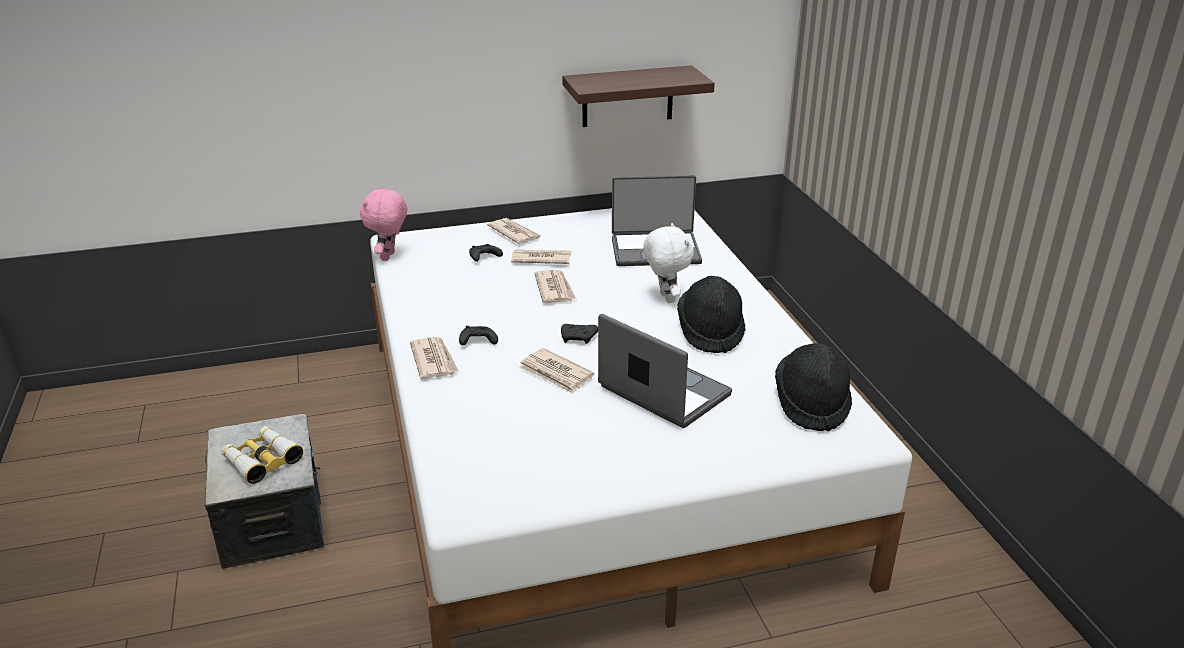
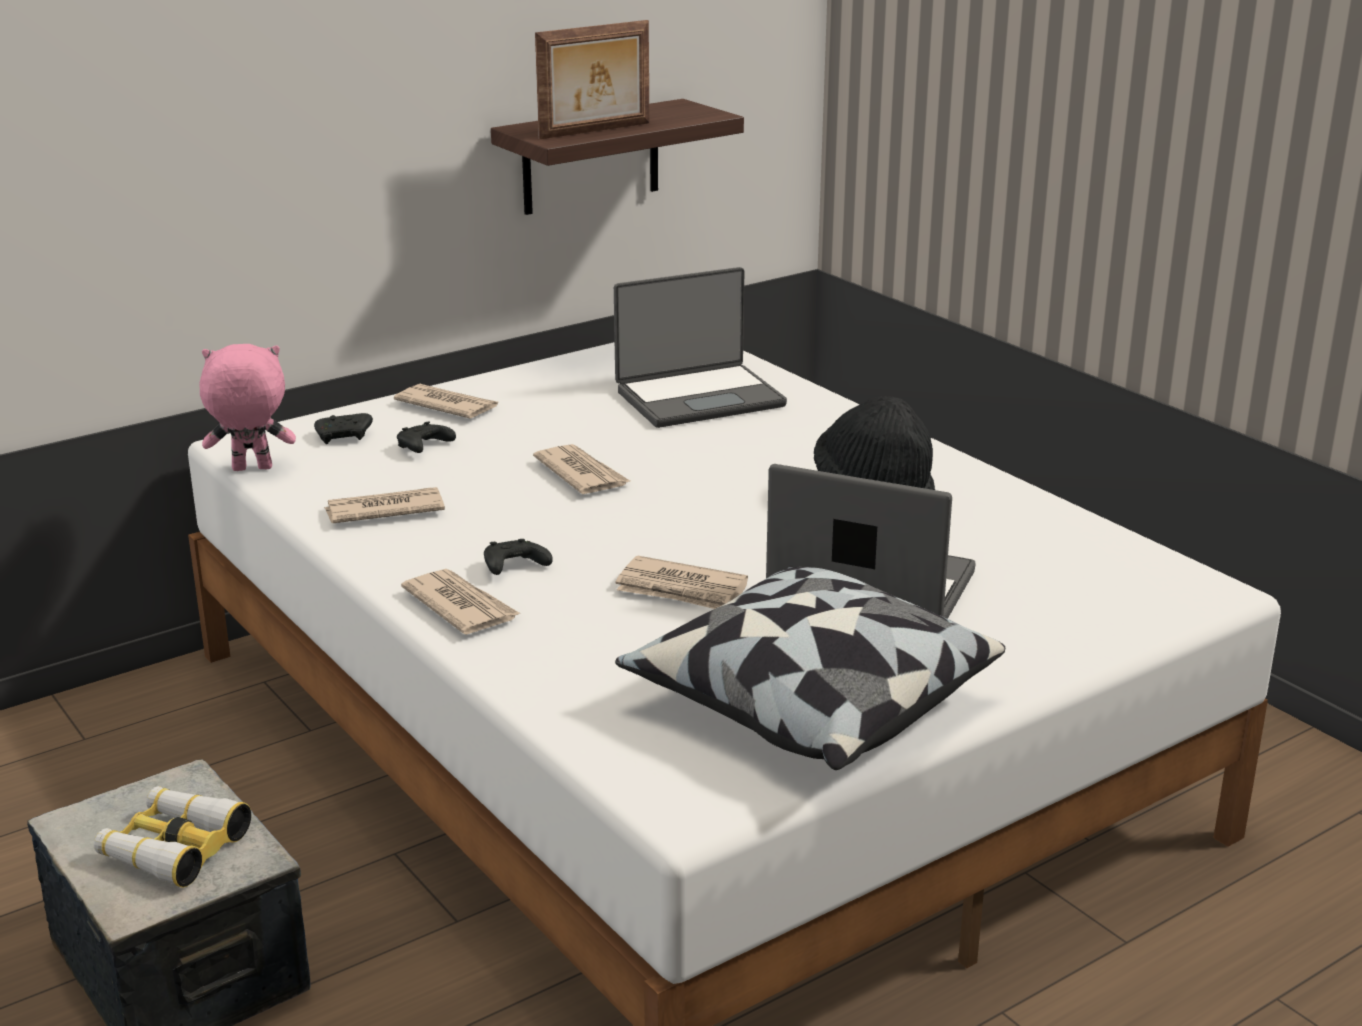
camera: 20 degrees left, 5 degrees down
pink plush toy [360,186,407,261] -> pink plush toy turned 90 degrees clockwise [199,344,296,471]
newspaper [511,250,571,264] -> newspaper moved to [324,487,445,523]
black game controller [561,324,598,344] -> black game controller moved to [314,413,373,444]
white plush toy [643,223,694,303] -> none
black hat [775,343,852,431] -> none
none -> picture frame [535,20,650,139]
none -> pillow [615,566,1005,770]

